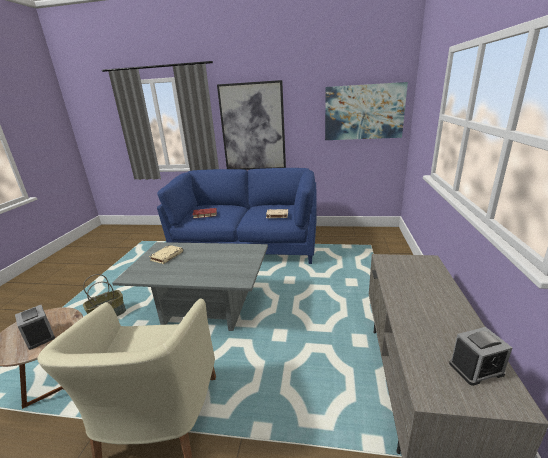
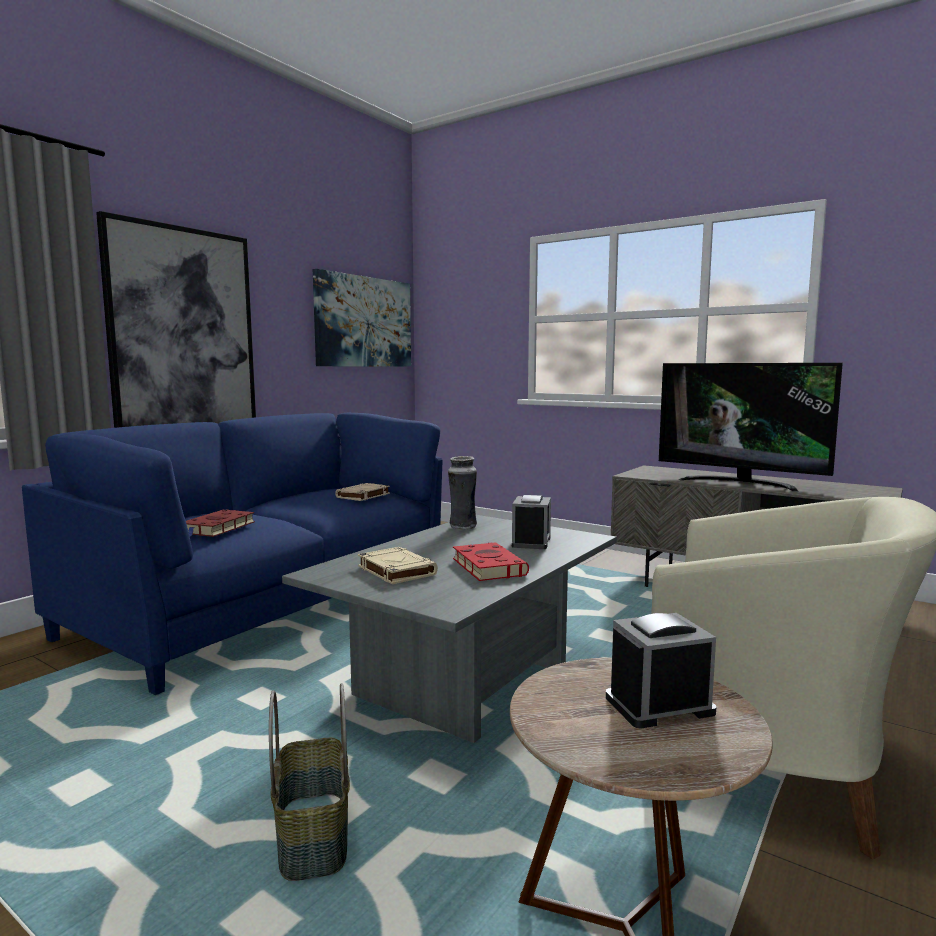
camera: 65 degrees left, 15 degrees down
alarm clock [449,327,512,386] -> alarm clock moved to [512,495,551,549]
none -> vase [448,456,477,530]
none -> red book [453,542,529,581]
none -> television [659,363,843,492]

